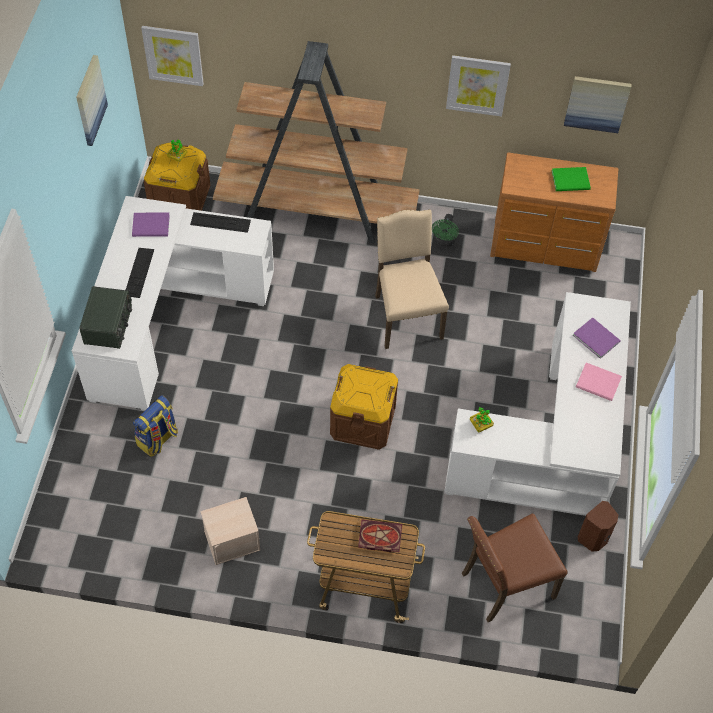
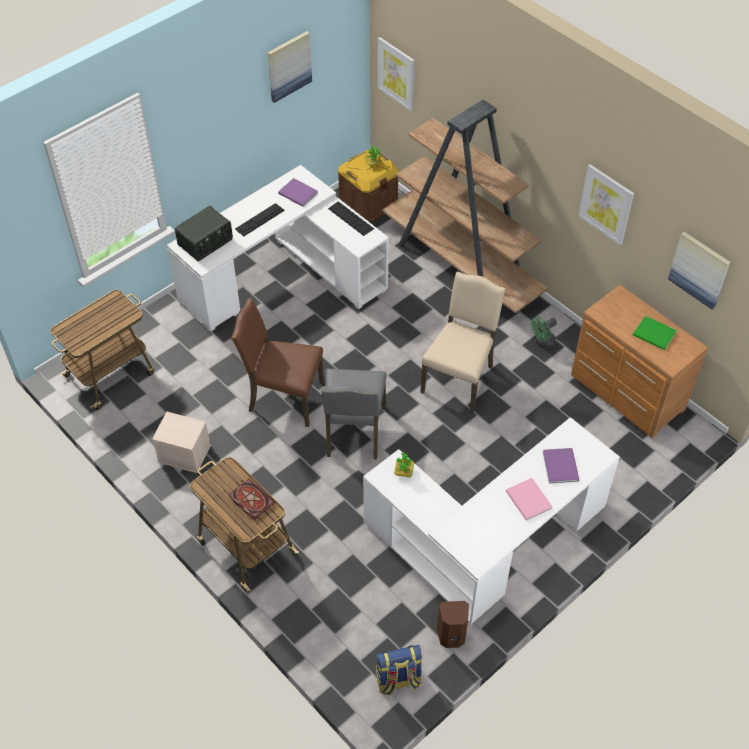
camera: 40 degrees right, 5 degrees down
backpack [133,395,178,457] -> backpack moved to [376,645,422,696]
brown storage box [330,364,398,450] -> grey chair [321,369,387,460]
brown chair [462,513,568,622] -> brown chair moved to [231,298,324,427]
none -> cart [51,290,154,410]

